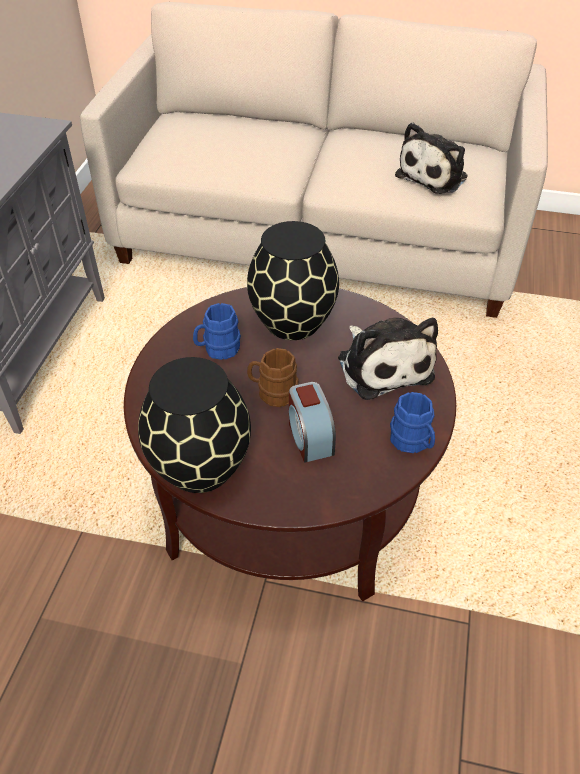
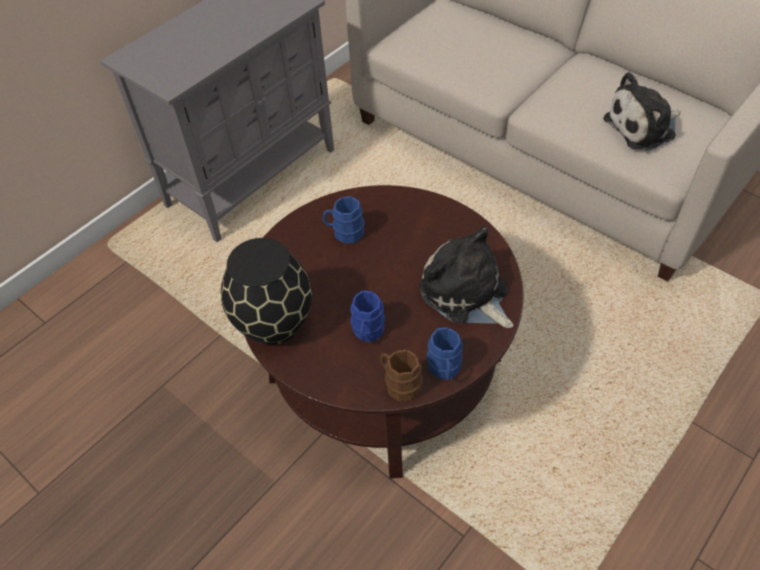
camera: 30 degrees right, 5 degrees up
black vase [247,221,339,340] -> none
brown mug [247,348,299,407] -> brown mug moved to [380,350,423,402]
alarm clock [289,382,336,462] -> blue mug [350,290,385,342]
plush toy [338,318,438,400] -> plush toy turned 135 degrees clockwise [419,227,514,328]

